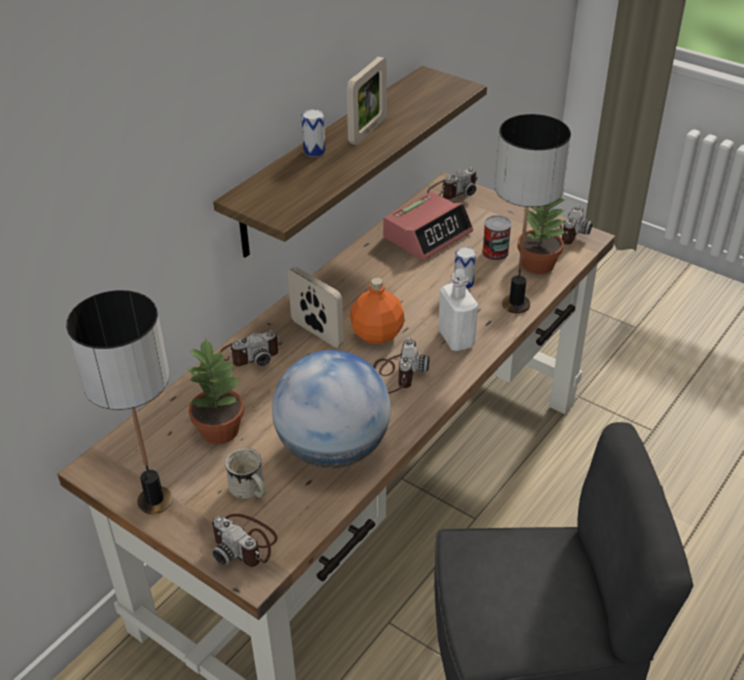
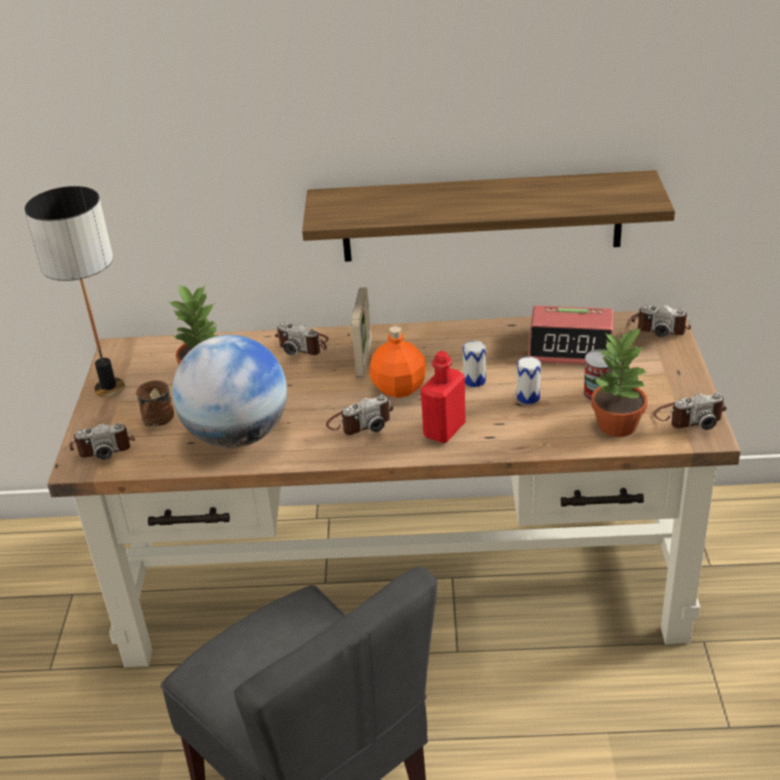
camera: 55 degrees right, 5 degrees down
camera [212,514,278,567] -> camera turned 105 degrees counterclockwise [69,423,135,460]
white mug [225,448,266,499] -> brown mug [136,381,174,427]
can [301,109,326,157] -> can moved to [463,340,486,387]
picture frame [347,57,387,145] -> none
white bottle [438,269,478,351] -> red bottle [421,351,466,443]
table lamp [495,114,571,313] -> none

